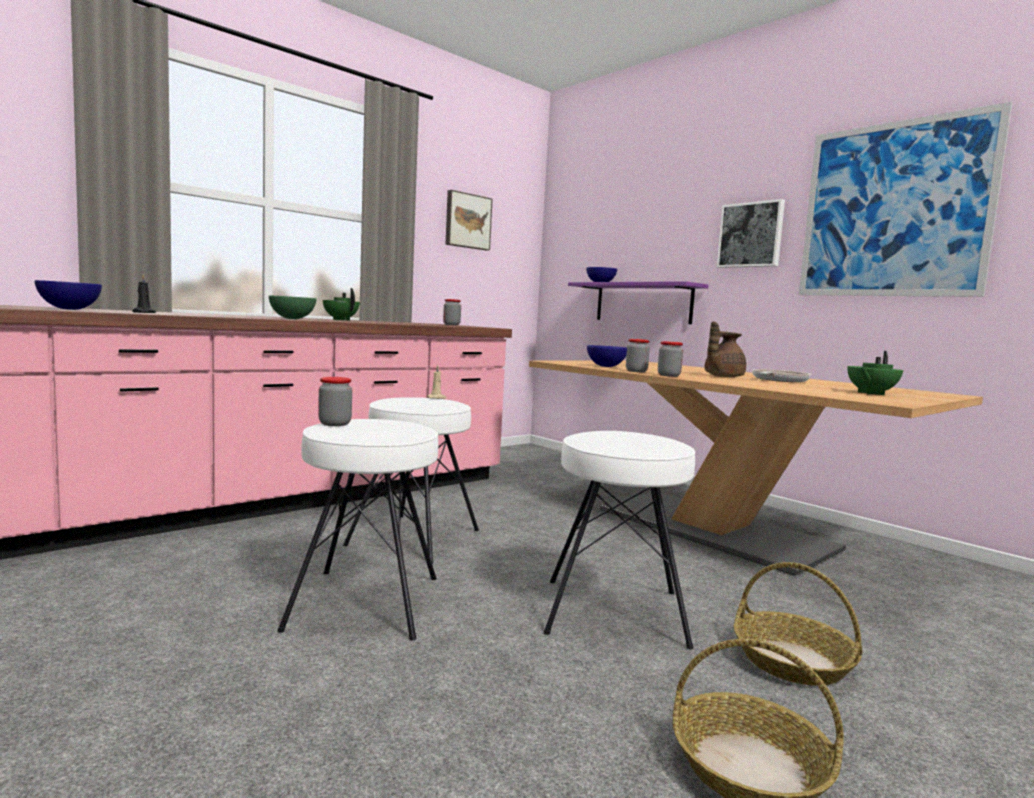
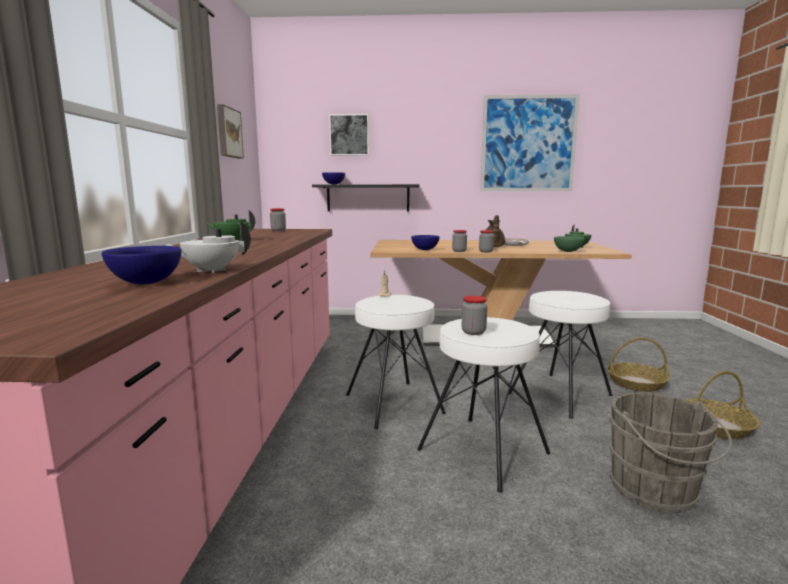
camera: 45 degrees left, 5 degrees up
black candle [132,274,156,313] -> white teapot [162,222,251,273]
green bowl [269,295,317,319] -> green bowl moved to [554,236,585,252]
purple shelf [568,281,708,324] -> black shelf [312,184,420,212]
picture [717,199,785,268] -> picture moved to [329,114,369,156]
none -> grey bucket [610,392,732,513]

